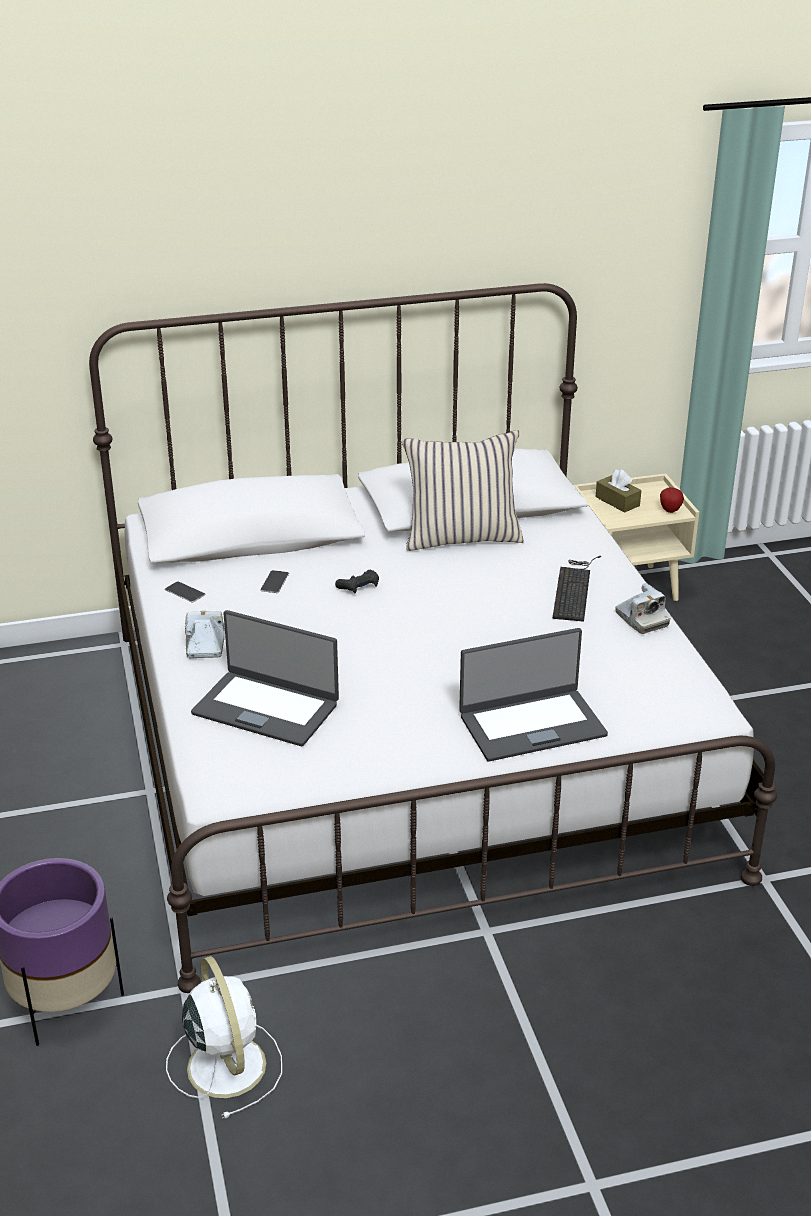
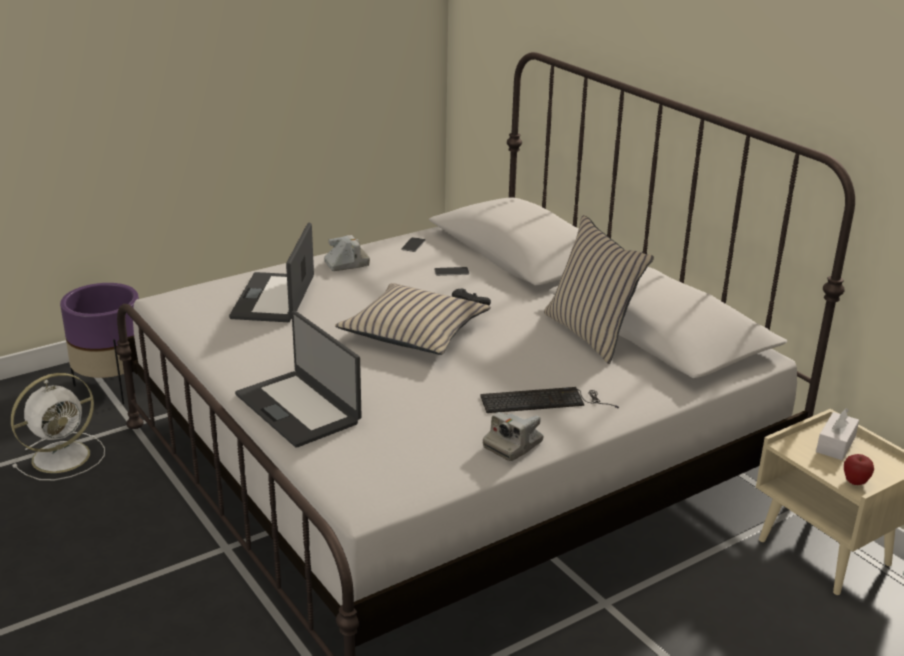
camera: 70 degrees right, 5 degrees down
brown tissue box [596,469,641,513] -> white tissue box [816,408,859,460]
none -> beige pillow [335,283,491,355]

